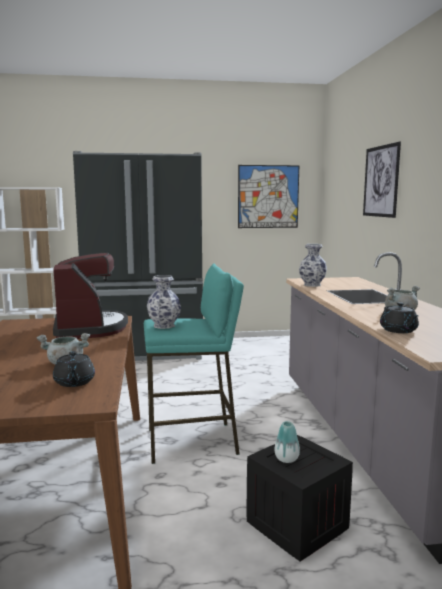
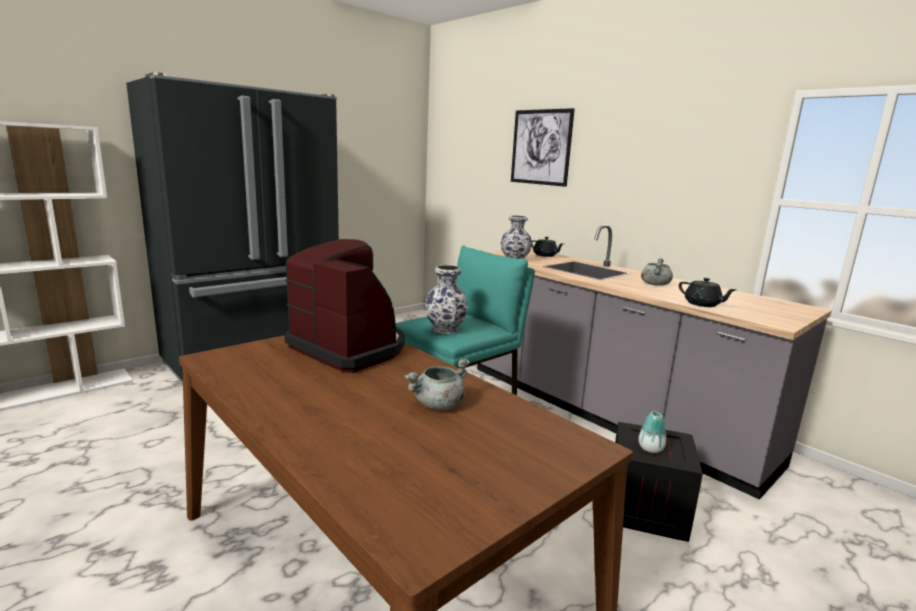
camera: 35 degrees left, 5 degrees up
black teapot [53,351,95,387] -> black teapot moved to [531,237,564,257]
picture [238,165,299,228] -> none

